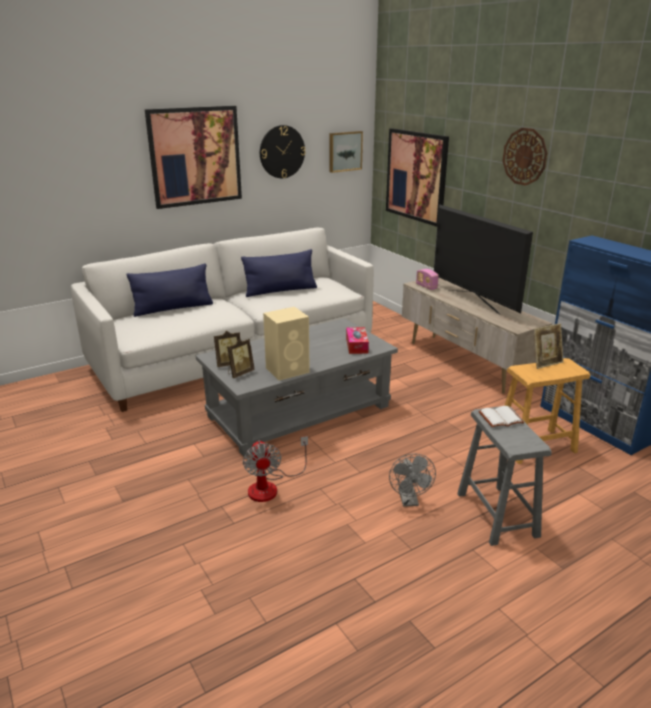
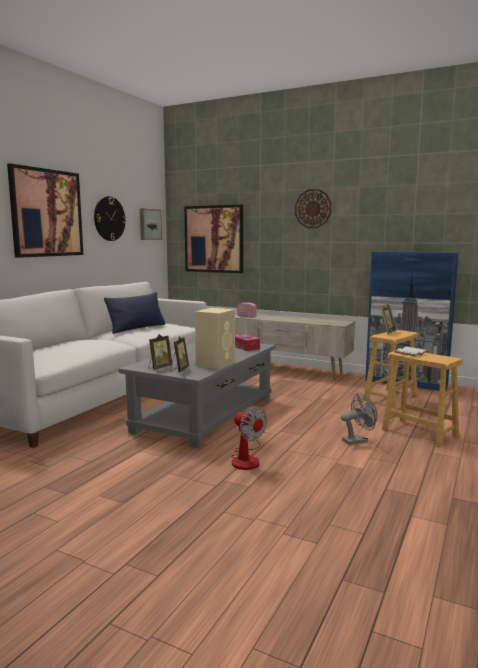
camera: 30 degrees left, 15 degrees down
blue pillow [127,263,213,317] -> none
grey fan [389,453,436,507] -> grey fan turned 75 degrees counterclockwise [341,393,377,445]
television [434,204,533,314] -> none
grey stool [457,406,552,546] -> brown stool [382,351,463,448]

